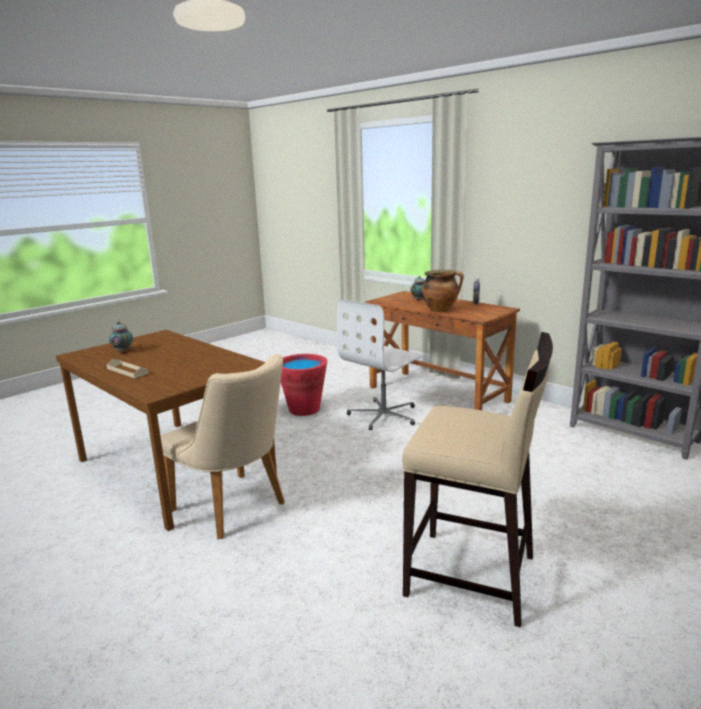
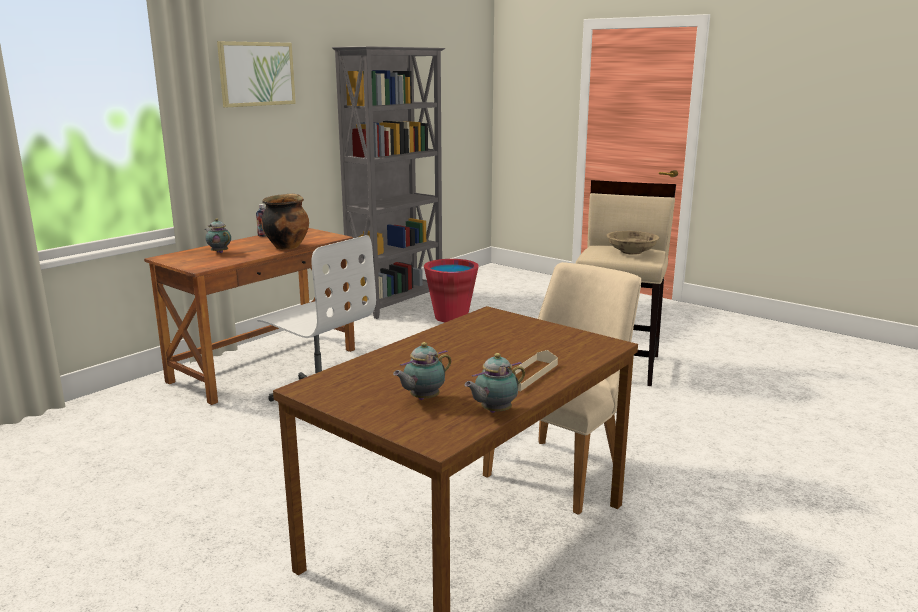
camera: 95 degrees left, 0 degrees up
red bucket [281,354,327,416] -> red bucket moved to [424,259,479,322]
none -> picture [217,41,296,107]
none -> teapot [464,353,525,413]
none -> beige bowl [607,231,659,255]

